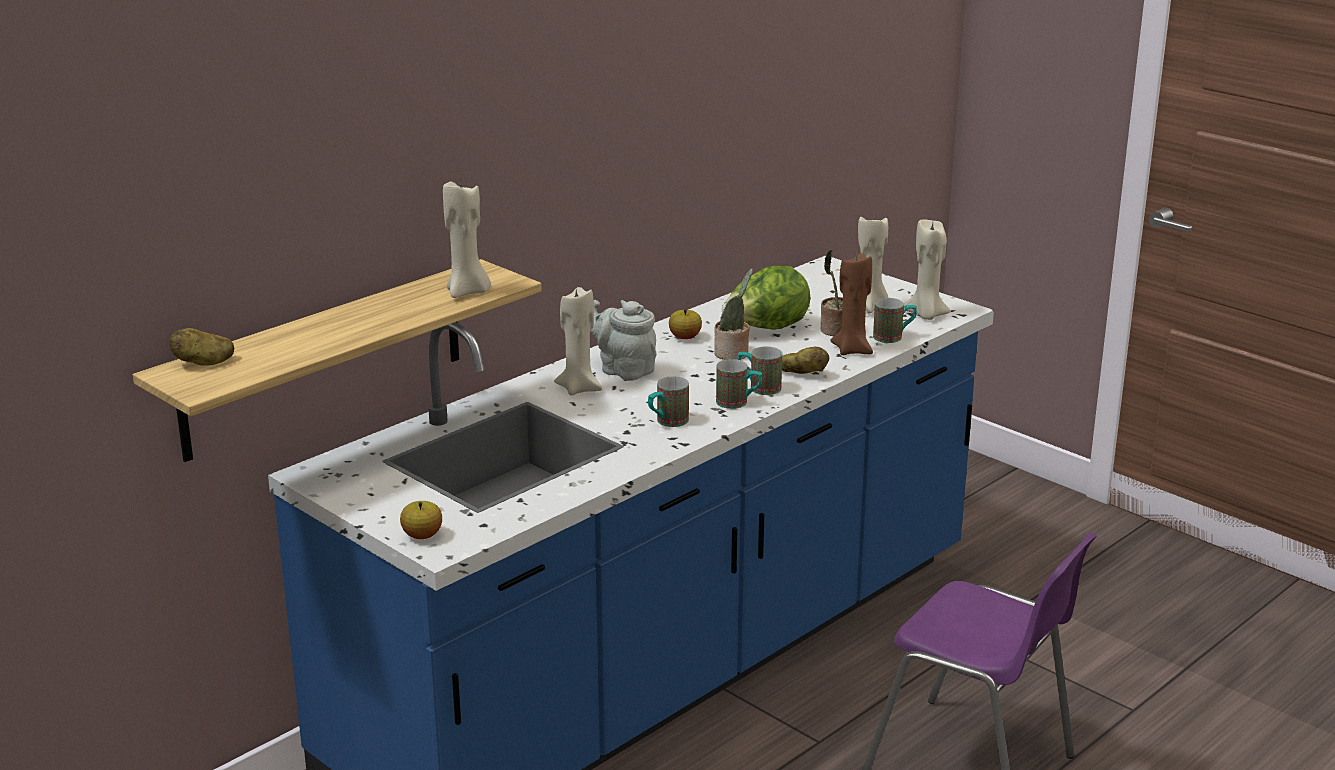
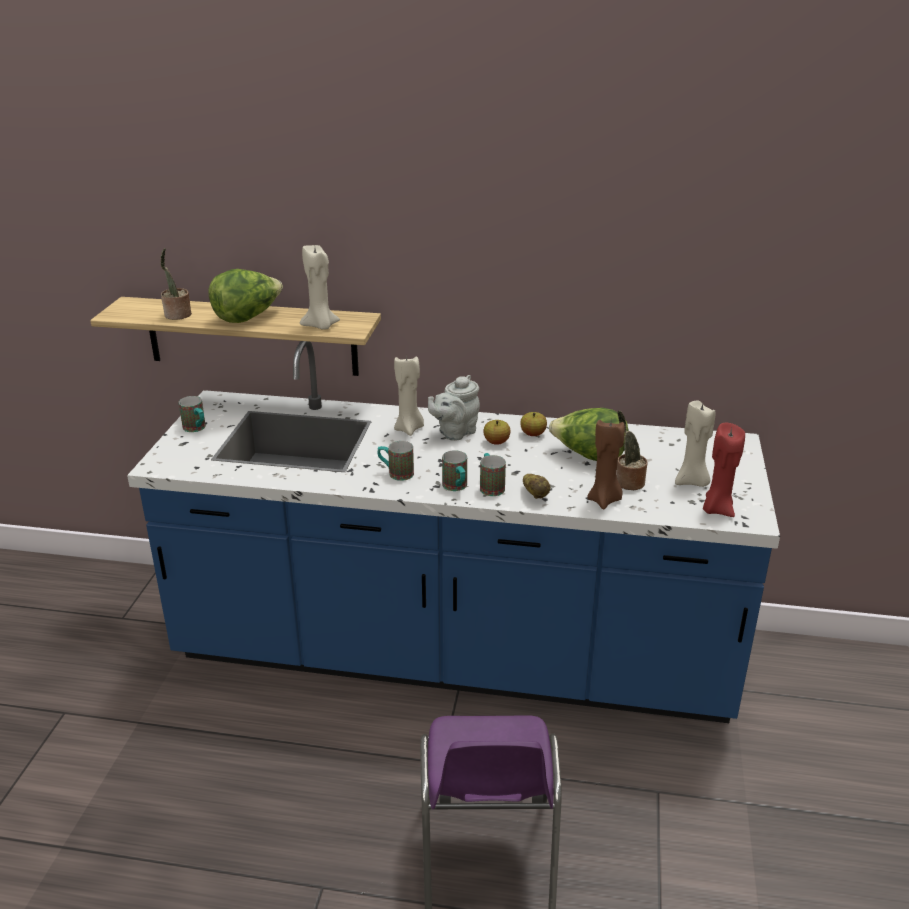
camera: 55 degrees right, 5 degrees up
potato [169,328,234,366] -> none
apple [400,501,442,539] -> apple moved to [483,420,510,445]
grey teapot [591,300,657,381] -> grey teapot turned 135 degrees counterclockwise [428,375,480,441]
potted plant [714,268,753,360] -> potted plant moved to [160,248,192,320]
mug [873,298,917,343] -> mug moved to [179,396,206,432]
beige candle [904,220,951,320] -> red candle [703,423,745,517]
none -> lettuce [209,269,283,323]

